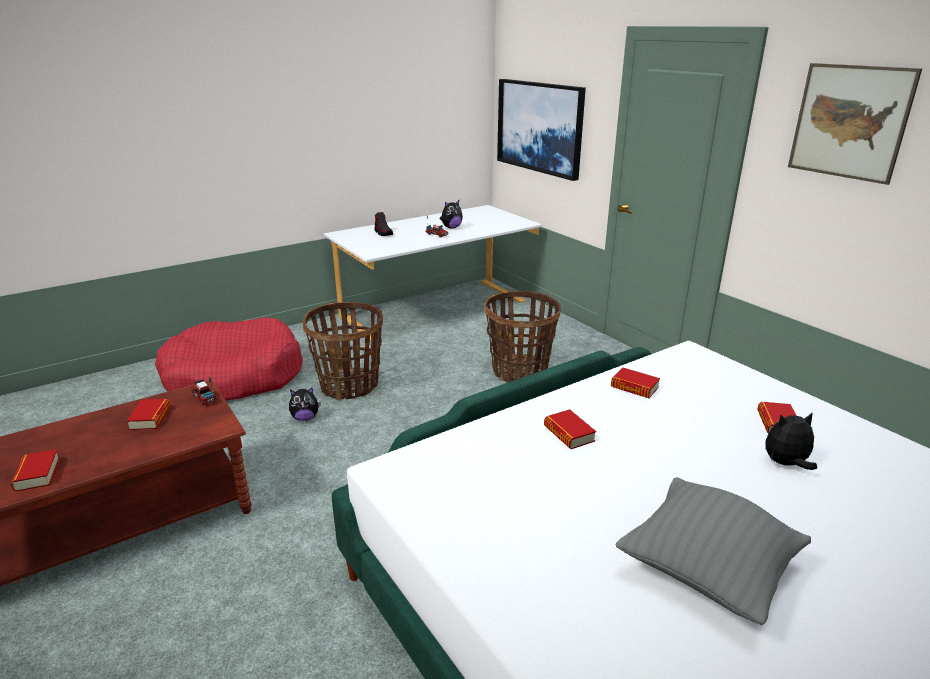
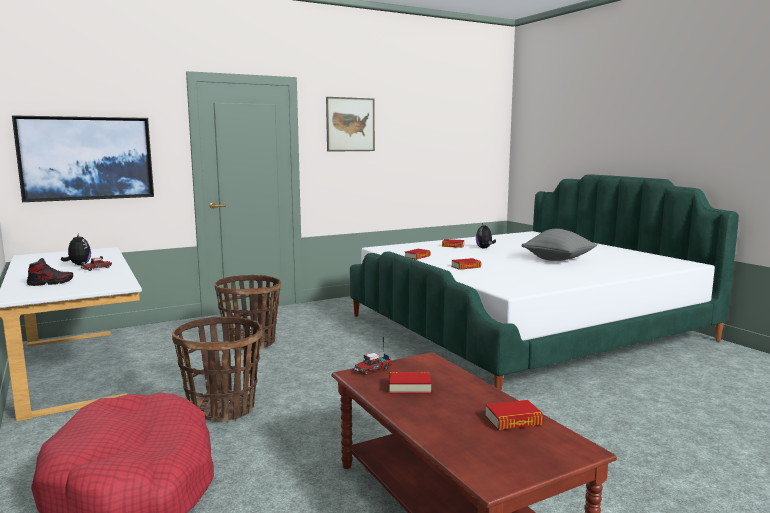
camera: 85 degrees left, 15 degrees down
plush toy [289,388,321,421] -> none

